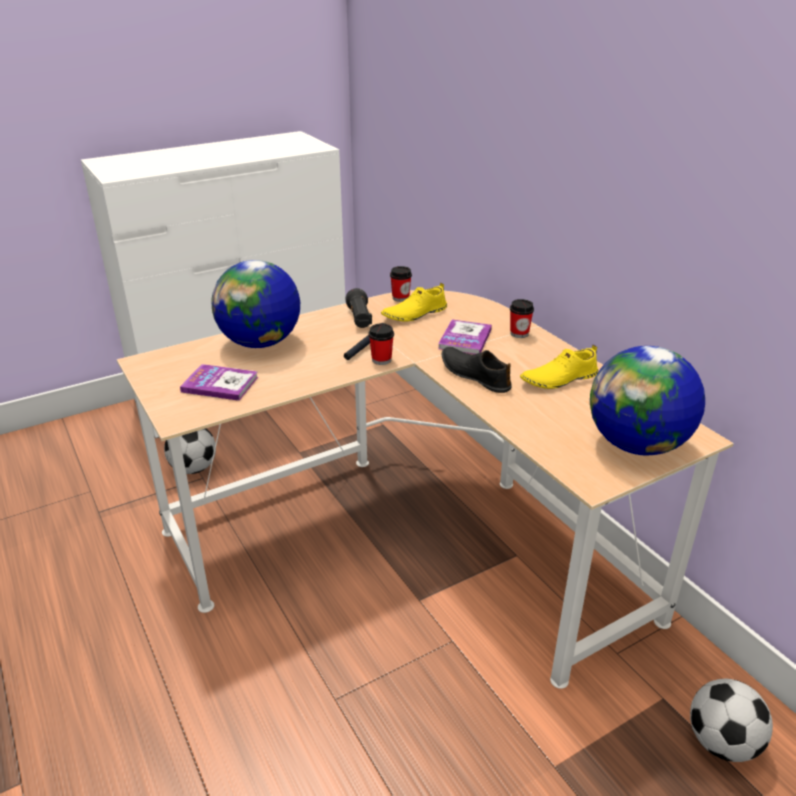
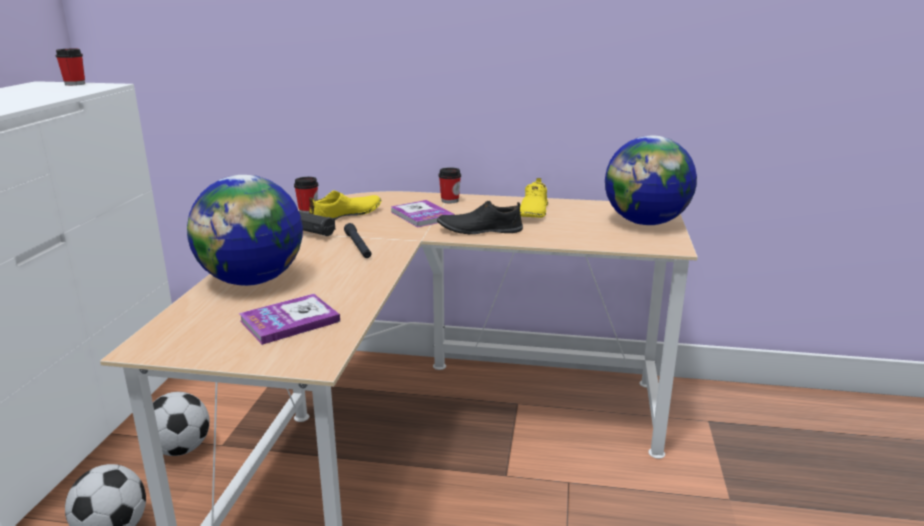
camera: 50 degrees left, 10 degrees down
cup [369,323,394,365] -> cup moved to [56,49,85,86]
yellow shoe [381,283,447,322] -> yellow shoe turned 135 degrees counterclockwise [309,190,381,220]
football [690,679,773,762] -> football moved to [153,392,210,456]

